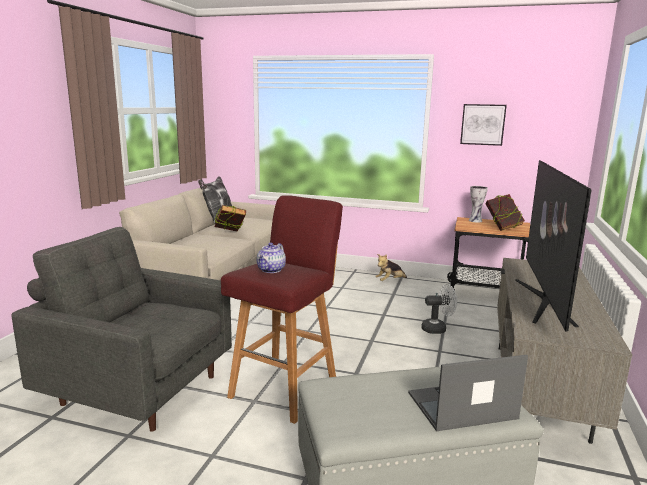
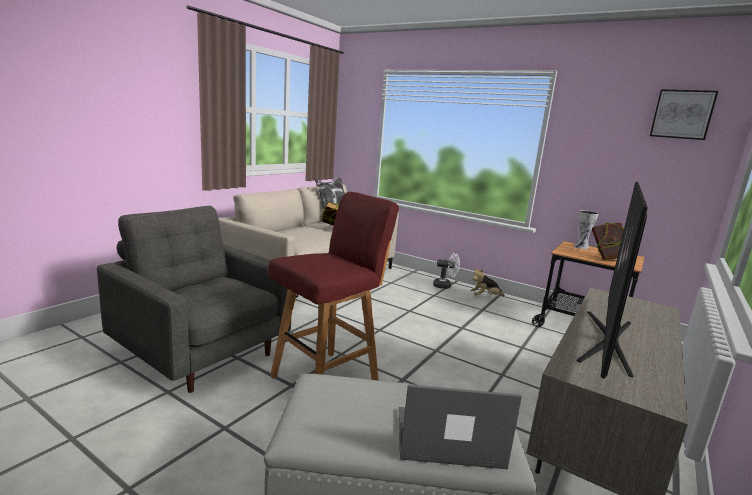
camera: 15 degrees right, 0 degrees up
teapot [256,242,286,273] -> none
white fan [421,284,457,334] -> white fan moved to [433,253,460,289]
picture [460,104,507,146] -> picture moved to [650,89,718,140]

